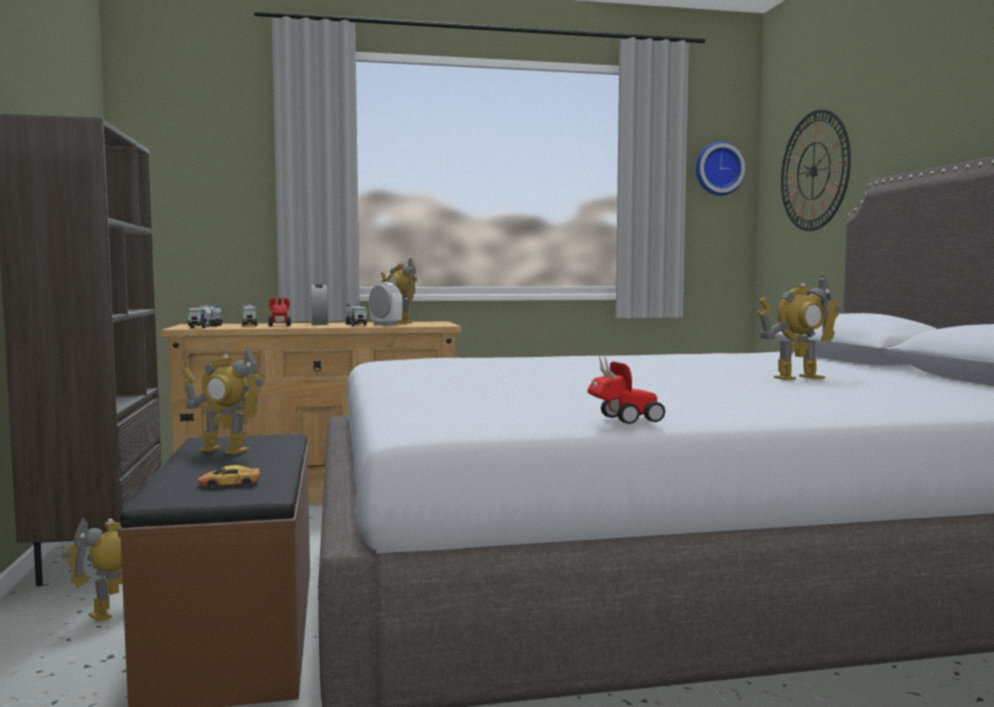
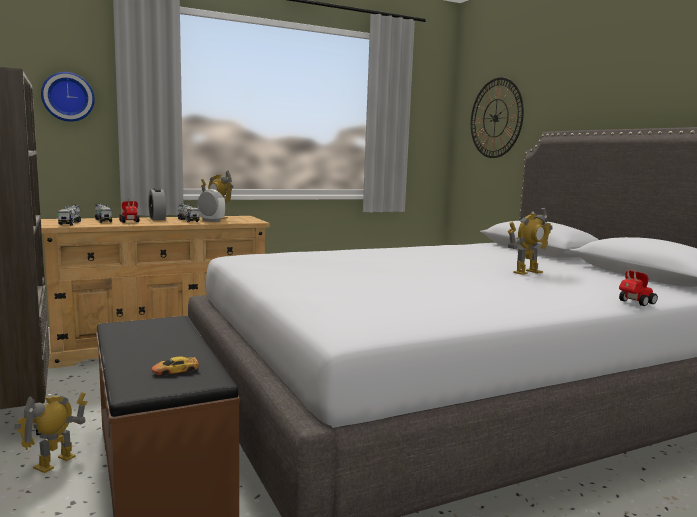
camera: 15 degrees left, 5 degrees up
toy robot [183,348,264,455] -> none
toy car [587,354,665,424] -> toy car moved to [619,268,658,306]
wall clock [696,141,745,196] -> wall clock moved to [41,72,95,122]

